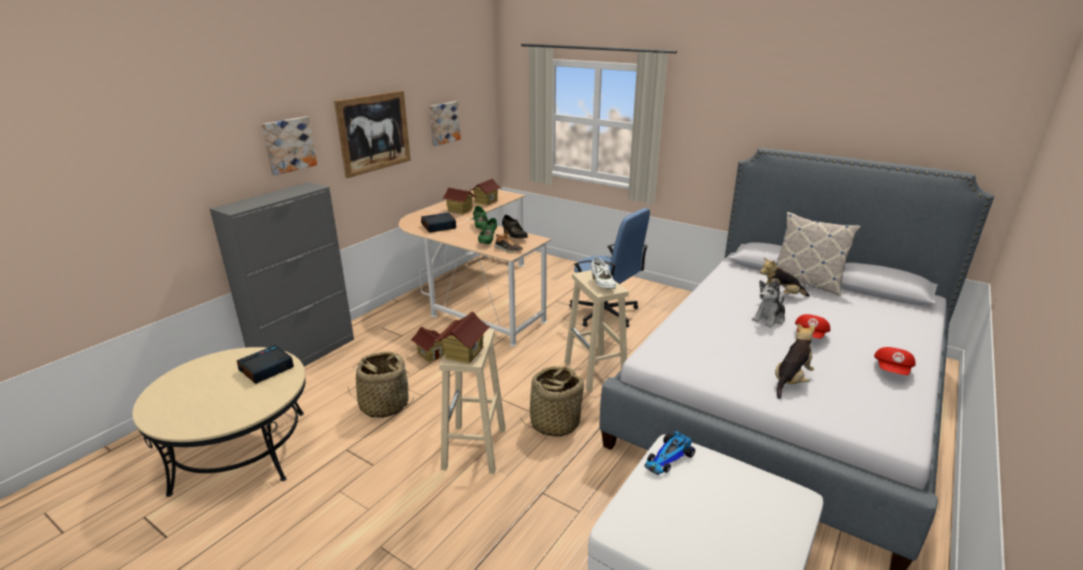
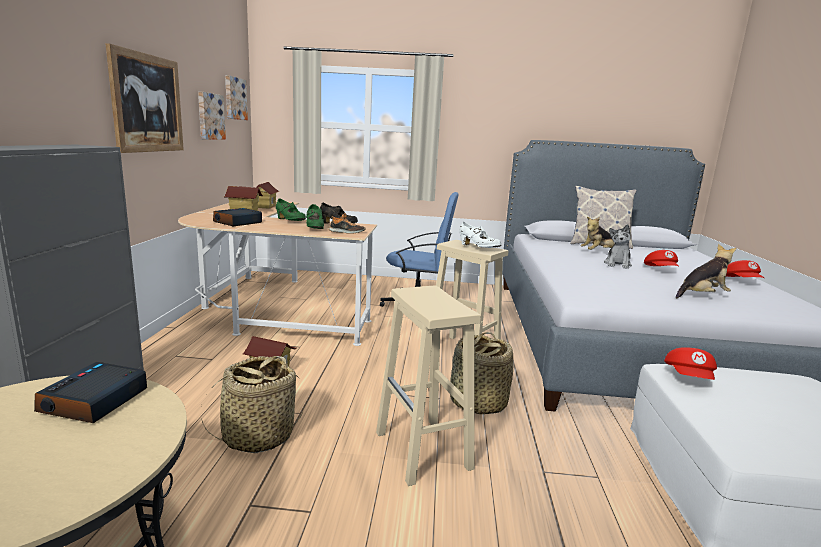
camera: 30 degrees left, 10 degrees down
picture [262,116,317,175] -> picture moved to [225,75,248,120]
toy house [435,312,490,364] -> none
toy car [644,431,695,475] -> red cap [664,347,717,380]
plush toy [775,323,815,399] -> plush toy turned 60 degrees clockwise [676,244,736,298]

